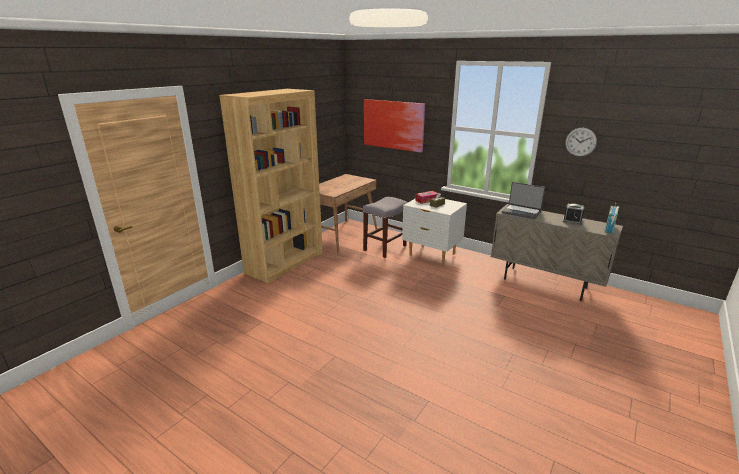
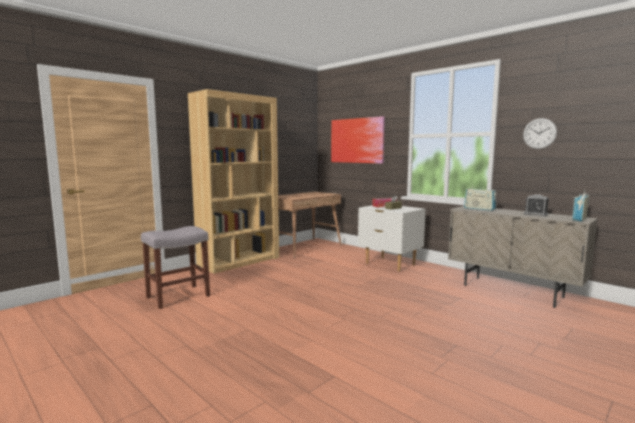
camera: 10 degrees right, 15 degrees down
grey stool [363,197,408,258] -> grey stool moved to [141,226,210,309]
laptop [502,182,545,219] -> radio [464,184,496,211]

